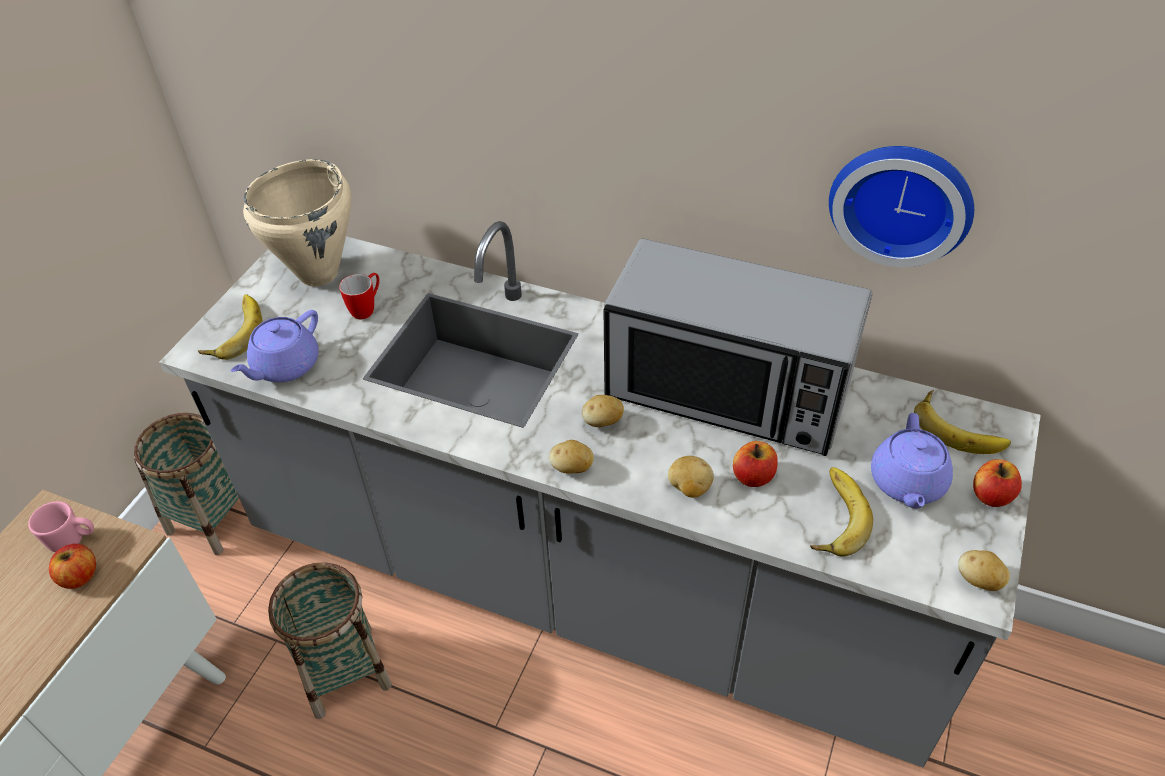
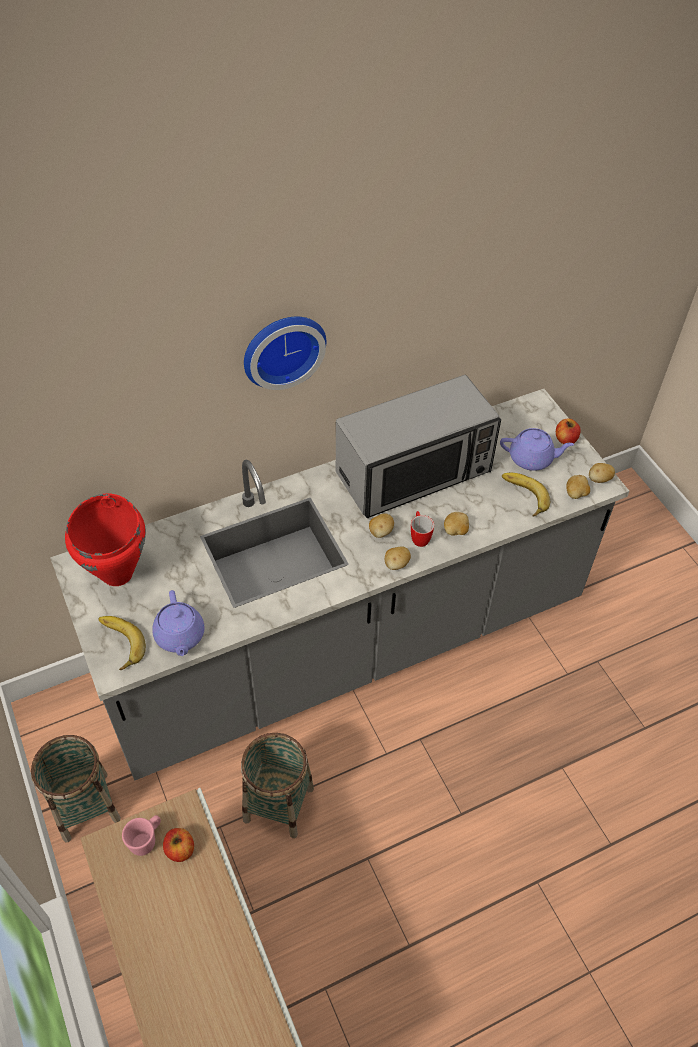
camera: 50 degrees left, 5 degrees up
beige cooking pot [243,159,351,286] -> red cooking pot [65,493,146,586]
mug [339,273,380,319] -> mug moved to [411,511,434,547]
apple [733,441,778,487] -> none
wall clock [829,146,974,267] -> wall clock moved to [244,317,326,390]
purple teapot [871,413,953,509] -> purple teapot turned 45 degrees counterclockwise [500,428,574,471]
banana [914,390,1011,454] -> none
none -> potato [566,475,590,499]

